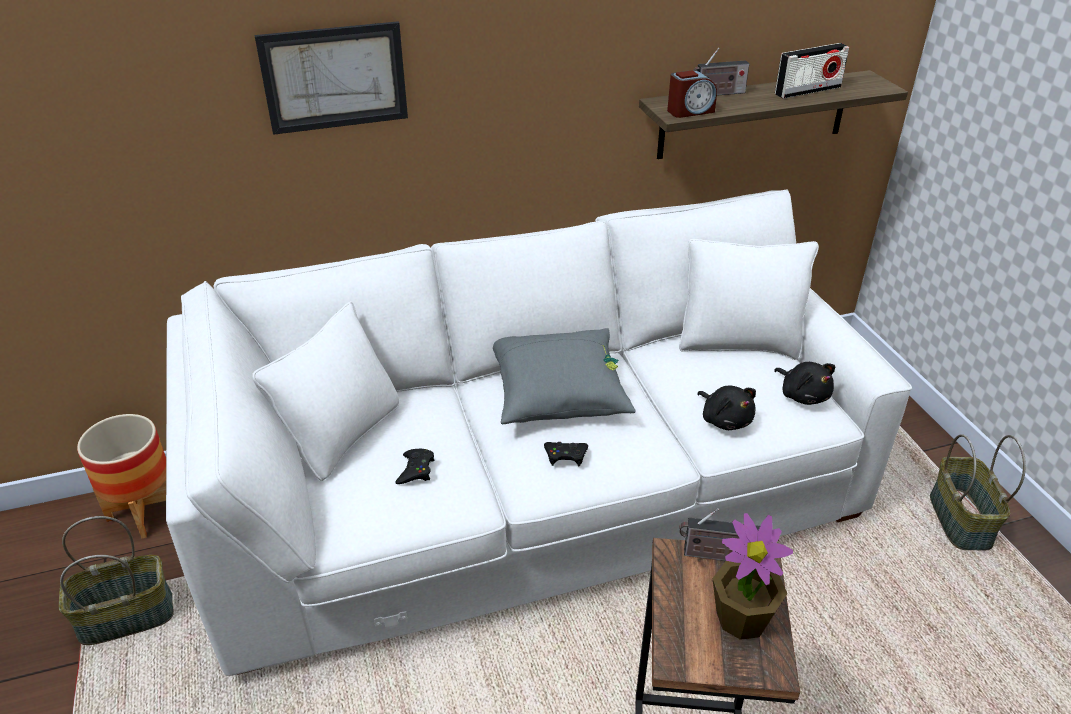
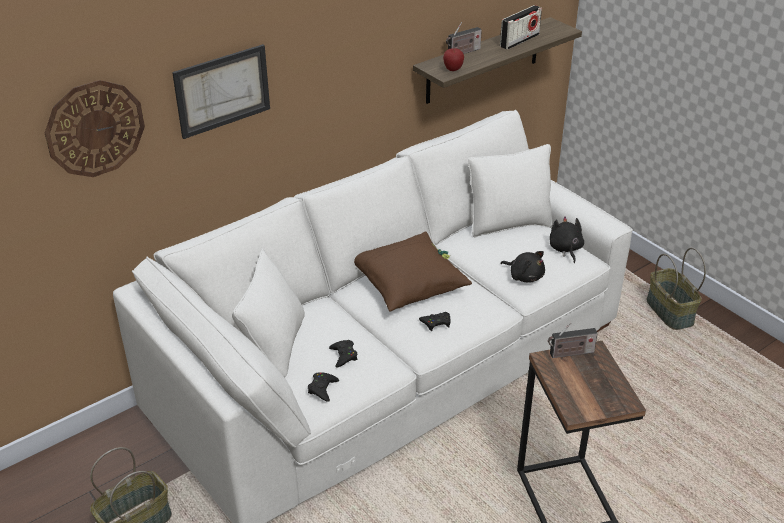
camera: 20 degrees left, 0 degrees up
planter [77,414,166,539] -> none
grey pillow [493,328,636,424] -> brown pillow [354,232,472,312]
alarm clock [667,70,717,118] -> apple [443,48,464,71]
potted plant [712,513,793,640] -> none
black plush toy [774,362,835,405] -> black plush toy turned 135 degrees counterclockwise [550,216,584,263]
none -> wall clock [45,80,145,177]
none -> black game controller [308,372,339,402]

